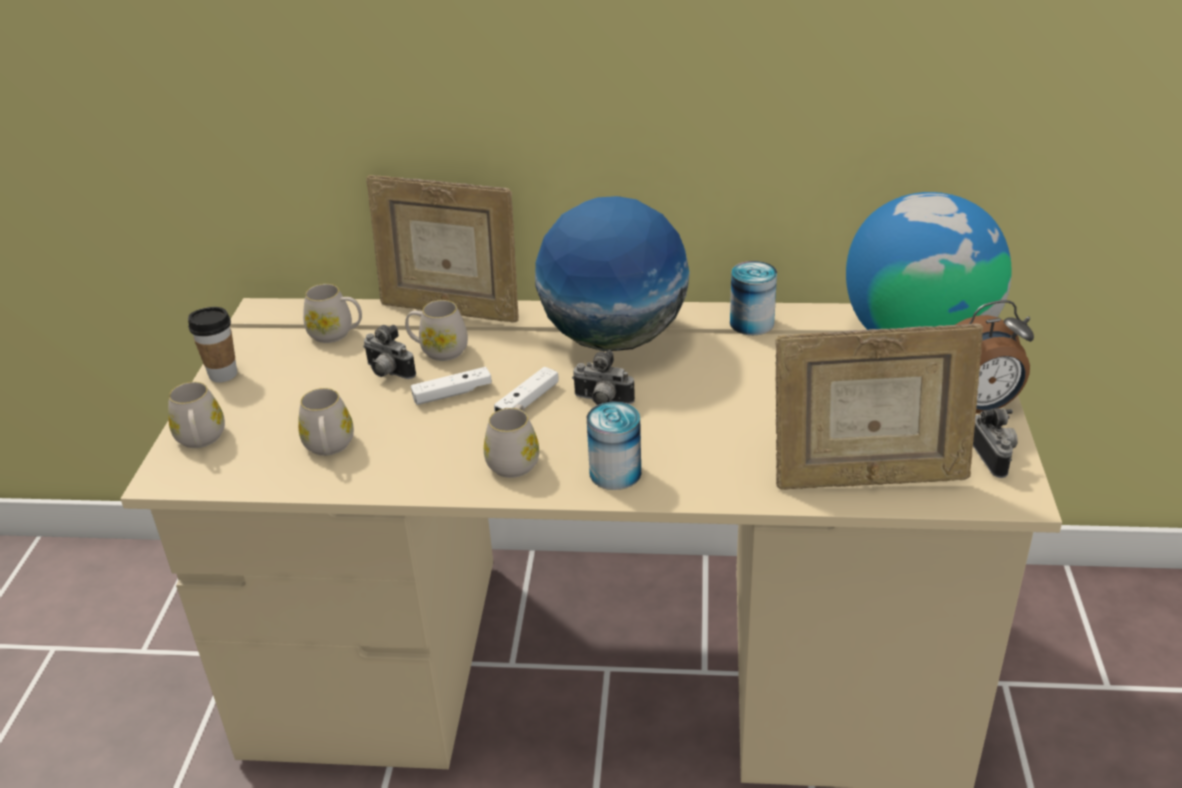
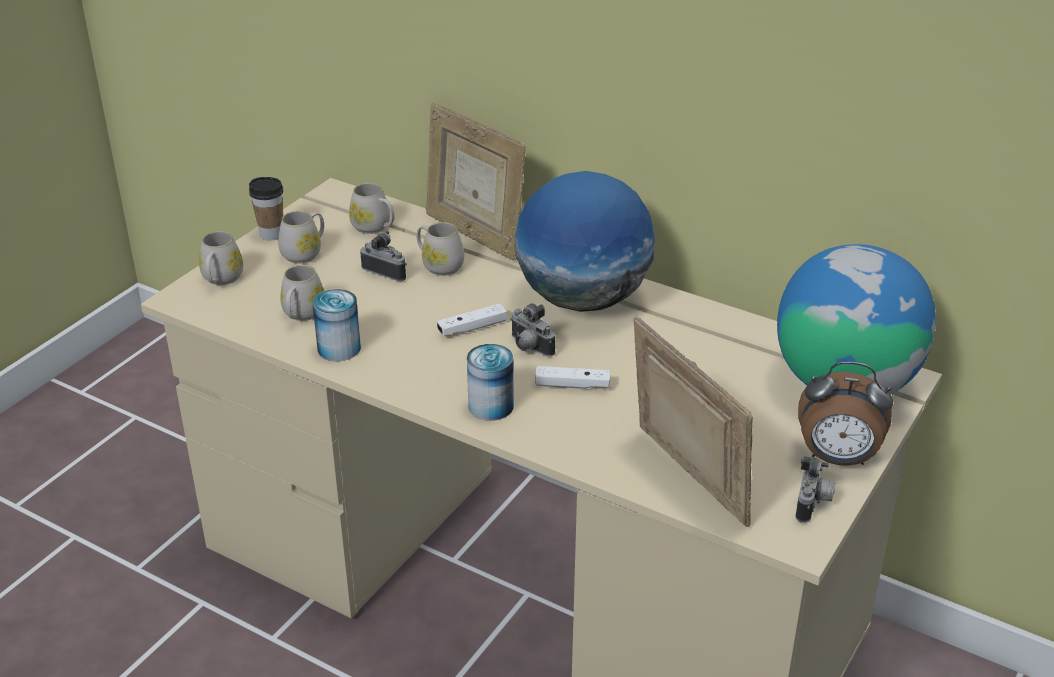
camera: 25 degrees right, 0 degrees up
camera [363,325,416,379] -> camera turned 150 degrees clockwise [360,231,407,281]
white game controller [411,367,492,405] -> white game controller moved to [535,366,611,389]
white mug [484,404,539,478] -> white mug moved to [278,211,324,263]
can [730,261,777,335] -> can moved to [312,289,361,361]
picture frame [775,324,983,490] -> picture frame turned 150 degrees counterclockwise [633,316,753,527]

